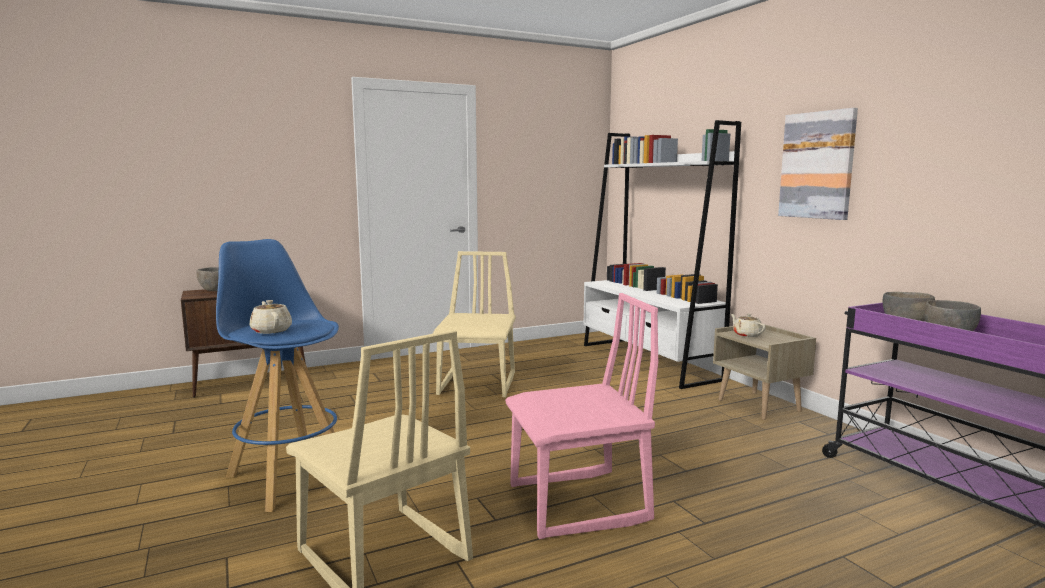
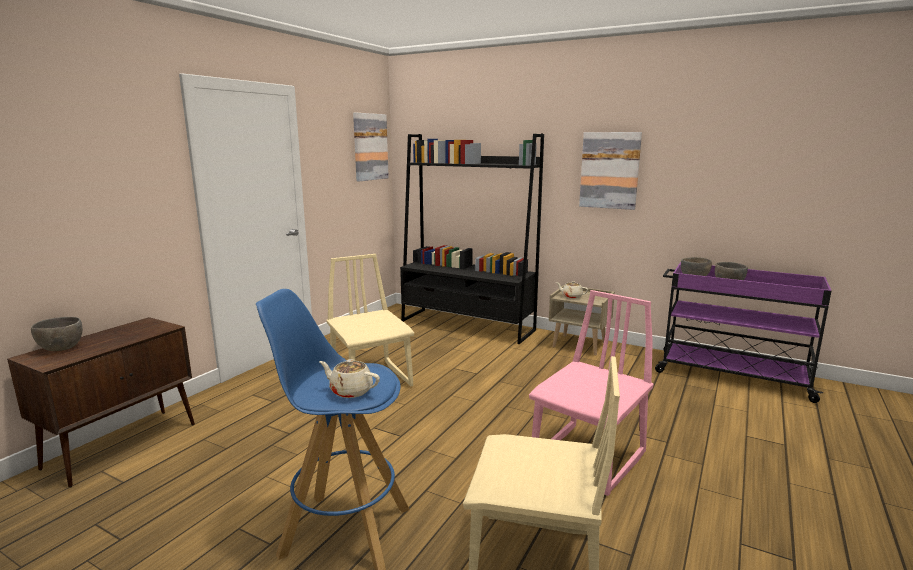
camera: 35 degrees left, 5 degrees up
white bookcase [583,120,741,389] -> black bookcase [400,134,544,344]
none -> picture [353,113,389,181]

